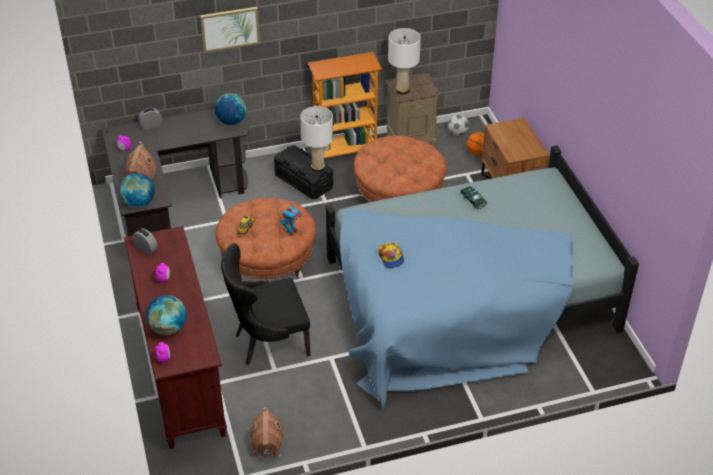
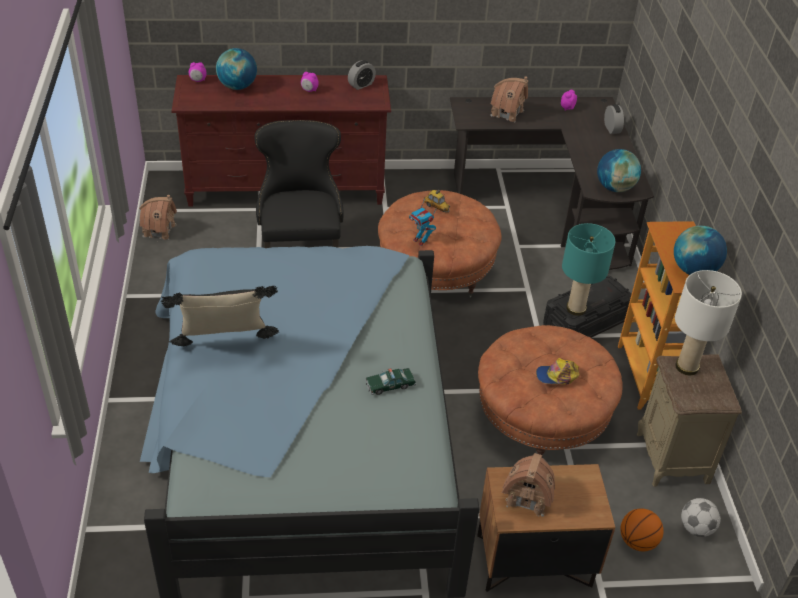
camera: 100 degrees right, 0 degrees up
globe [119,173,154,208] -> globe moved to [674,226,727,275]
picture [200,7,260,53] -> none
white table lamp [300,106,333,172] -> turquoise table lamp [562,223,616,316]
cap [378,242,404,268] -> cap moved to [536,358,580,385]
none -> black pillow [161,286,279,347]
none -> toy house [502,453,555,517]

